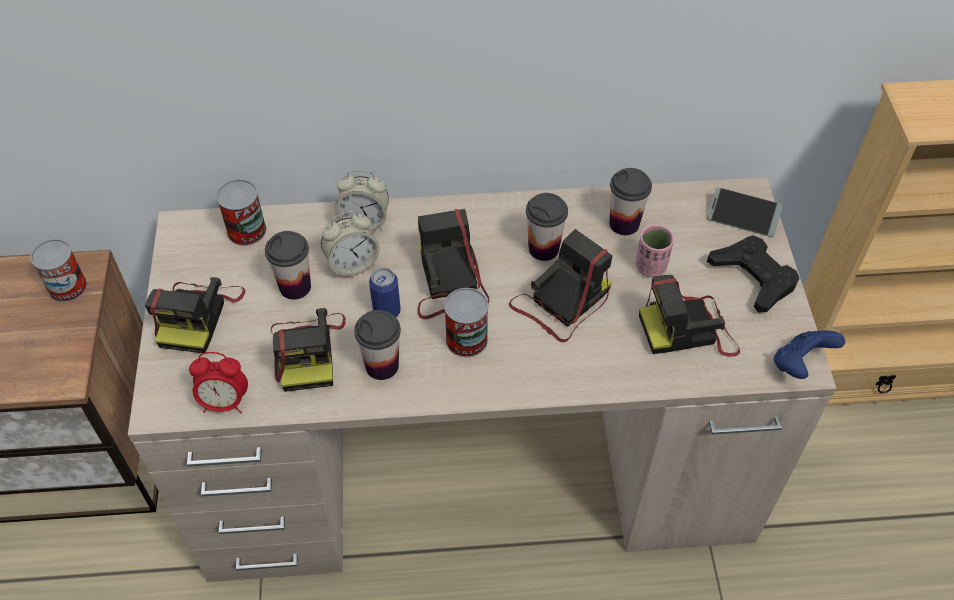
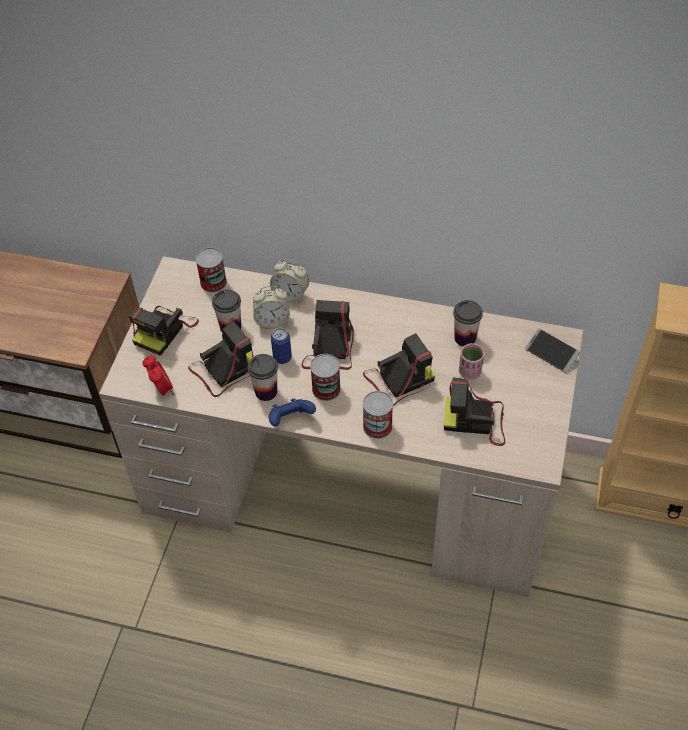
camera: 20 degrees right, 0 degrees up
can [31,239,87,303] -> can moved to [363,391,393,439]
alarm clock [189,352,248,413] -> alarm clock turned 135 degrees counterclockwise [142,356,174,396]
camera [271,308,346,392] -> camera turned 135 degrees counterclockwise [188,322,254,397]
cup [526,193,568,261] -> none
black game controller [707,235,799,312] -> none
blue game controller [774,330,845,379] -> blue game controller moved to [269,398,316,426]

